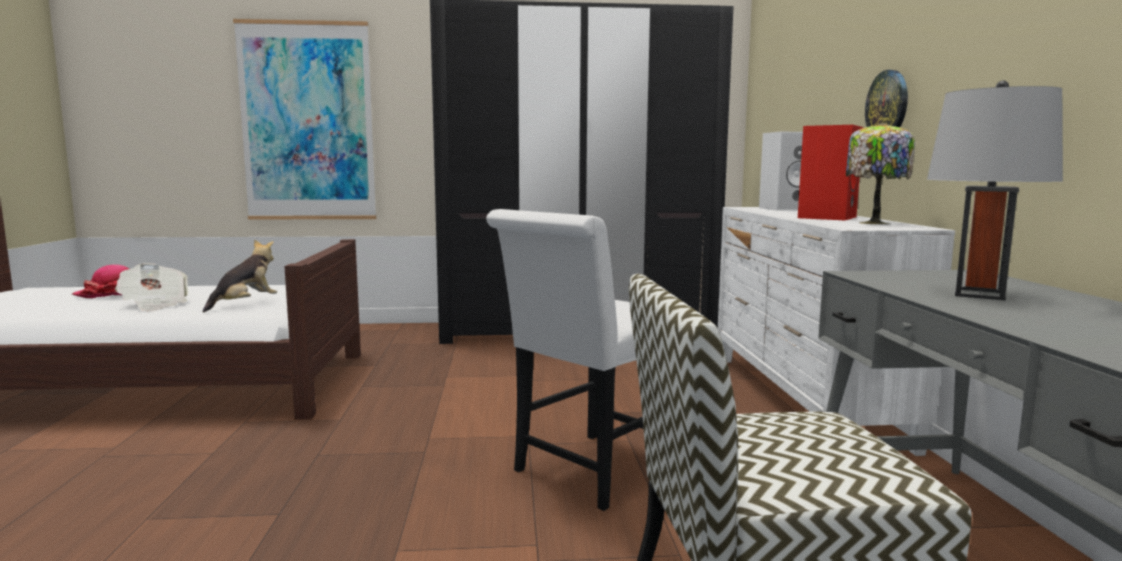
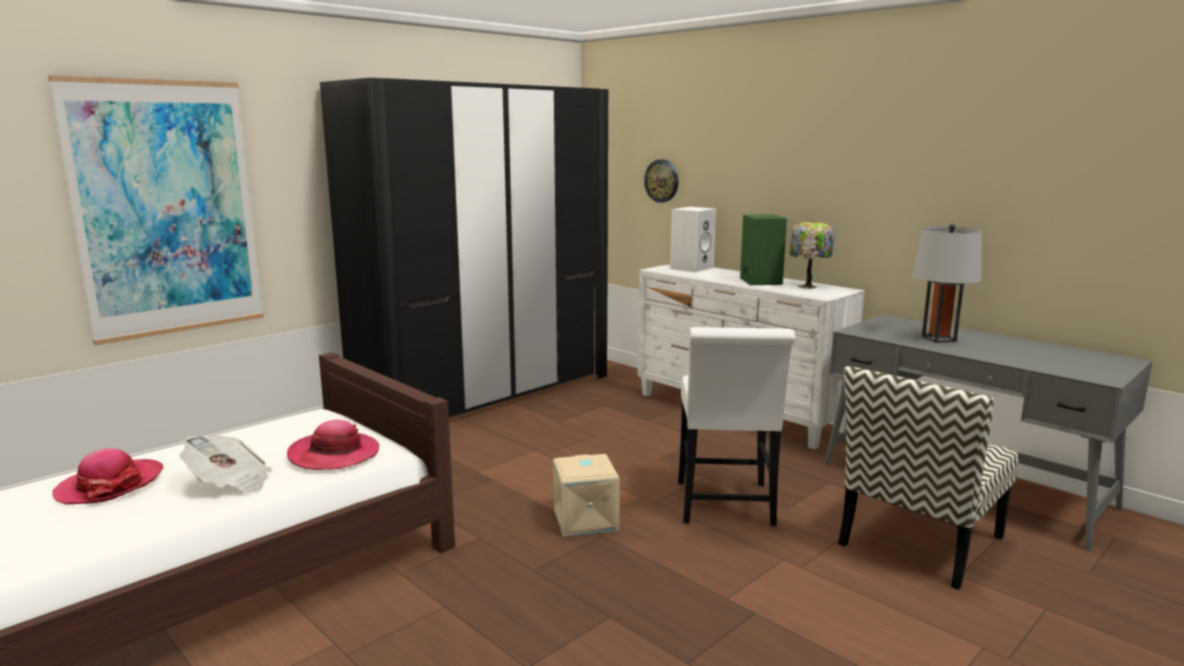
camera: 40 degrees left, 5 degrees up
plush toy [203,239,277,313] -> hat [287,420,379,470]
red speaker [798,125,863,220] -> green speaker [740,214,787,285]
wall clock [865,70,908,127] -> wall clock moved to [644,160,679,203]
none -> beige storage box [553,454,620,537]

